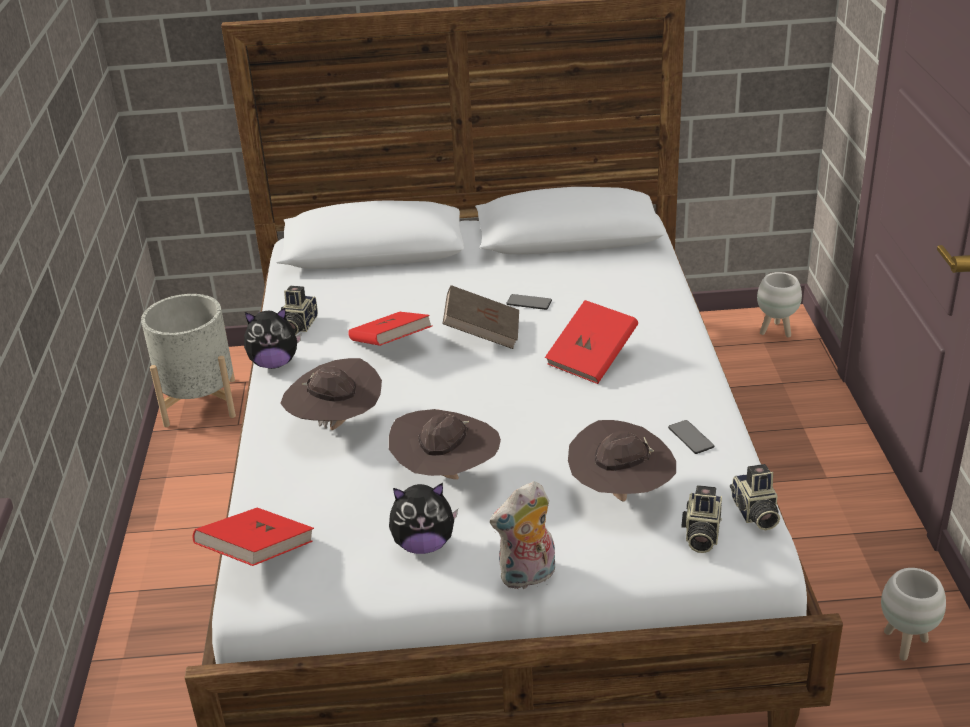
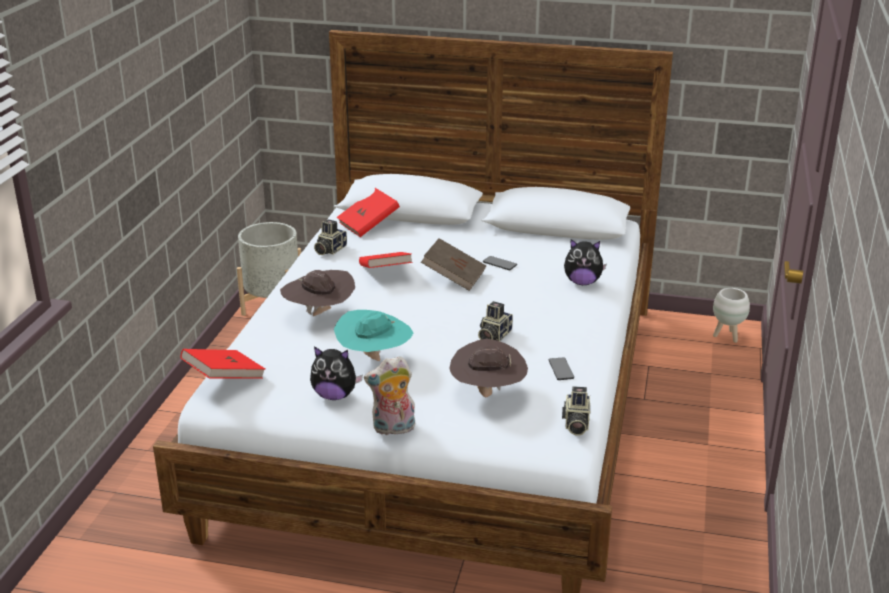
camera: 15 degrees right, 5 degrees down
plush toy [244,307,301,369] -> plush toy moved to [564,239,606,285]
brown hat [389,409,501,480] -> turquoise hat [334,310,413,361]
red book [545,300,638,384] -> red book moved to [337,188,400,237]
camera [681,485,722,553] -> camera moved to [478,301,513,341]
white planter [881,568,946,661] -> none

